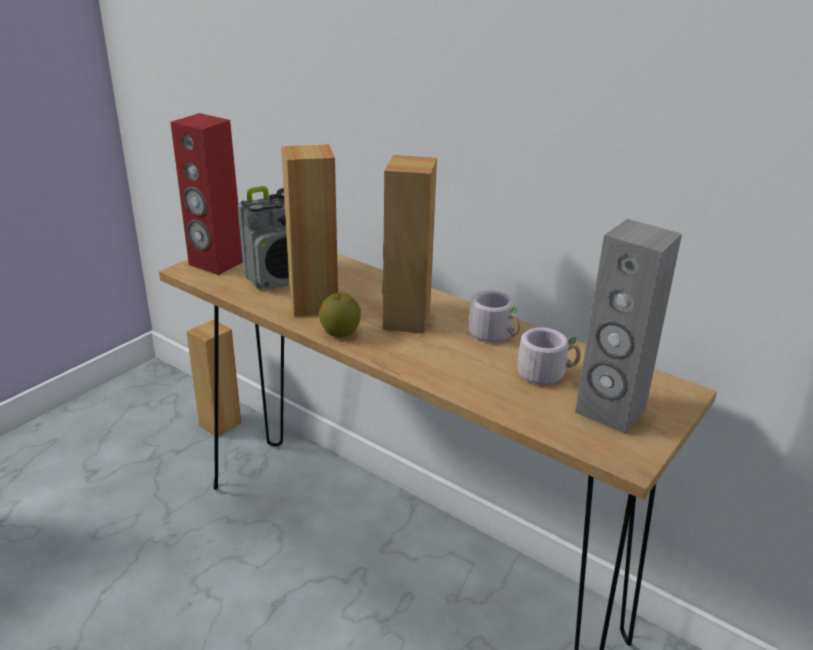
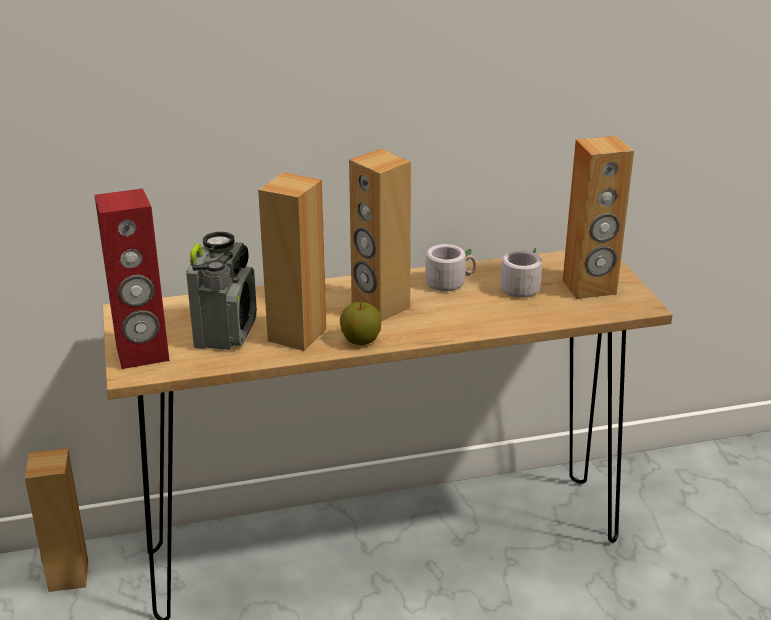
camera: 50 degrees left, 0 degrees up
grey speaker [575,219,682,434] -> brown speaker [563,136,634,299]

